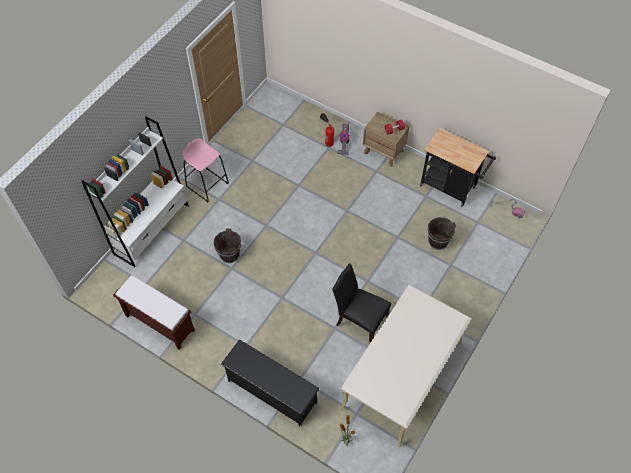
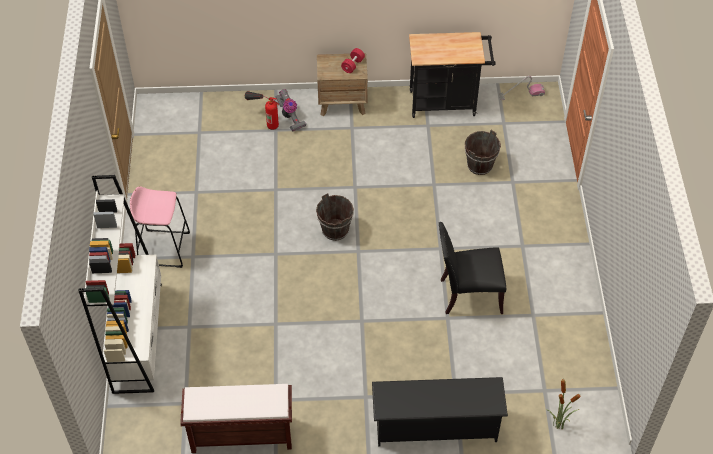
camera: 35 degrees left, 5 degrees down
brown bucket [214,228,242,263] -> brown bucket moved to [316,193,354,241]
beige desk [340,285,472,447] -> none

